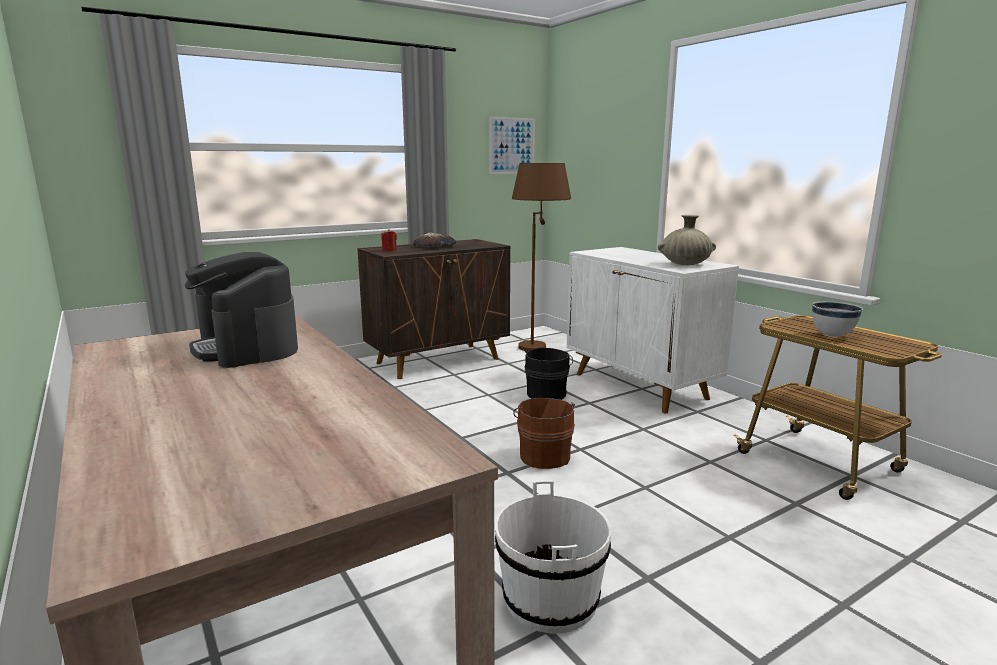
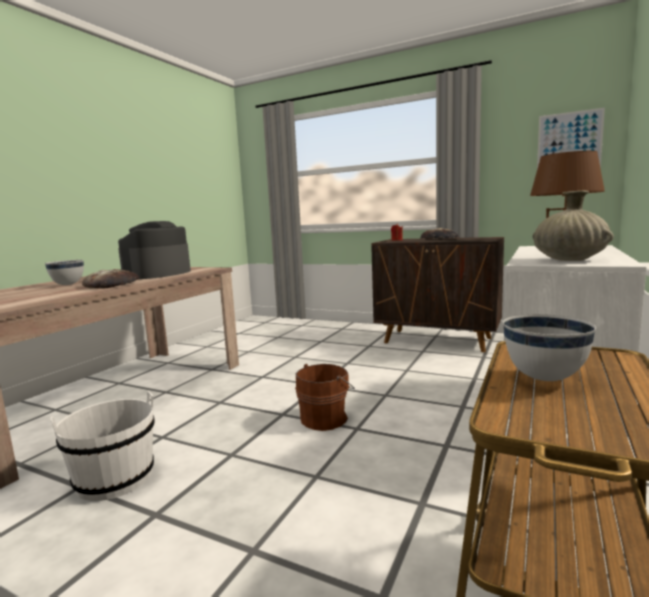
camera: 60 degrees right, 5 degrees down
black bucket [525,348,573,400] -> none
none -> white bowl [45,260,84,285]
none -> bread [82,269,140,289]

